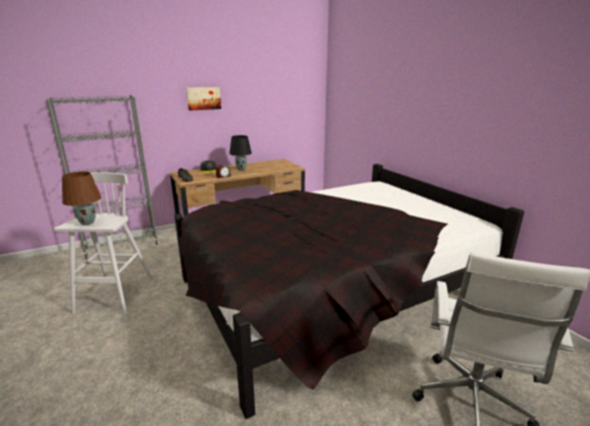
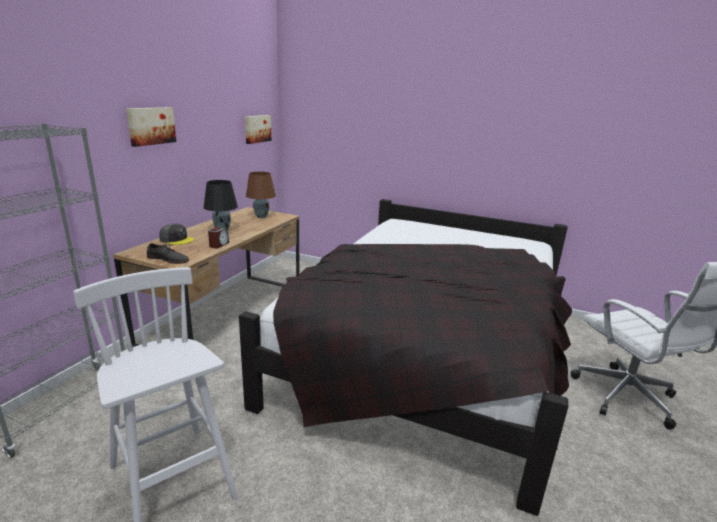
camera: 40 degrees left, 0 degrees up
brown table lamp [62,172,101,225] -> brown table lamp moved to [246,172,276,218]
none -> picture [245,115,272,144]

